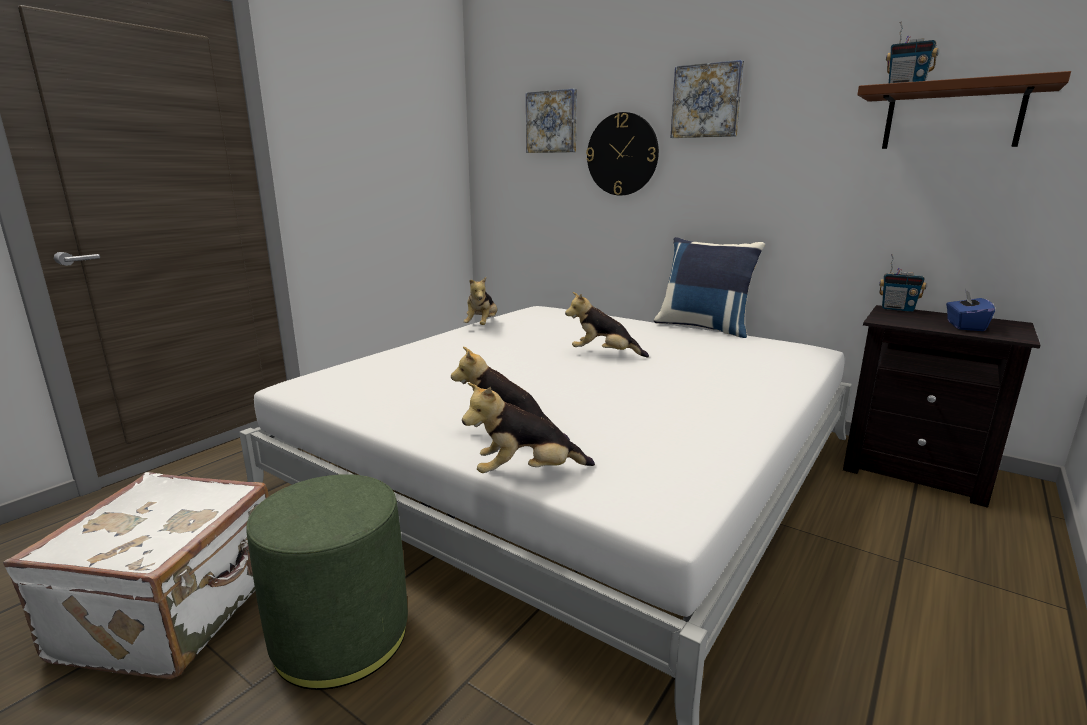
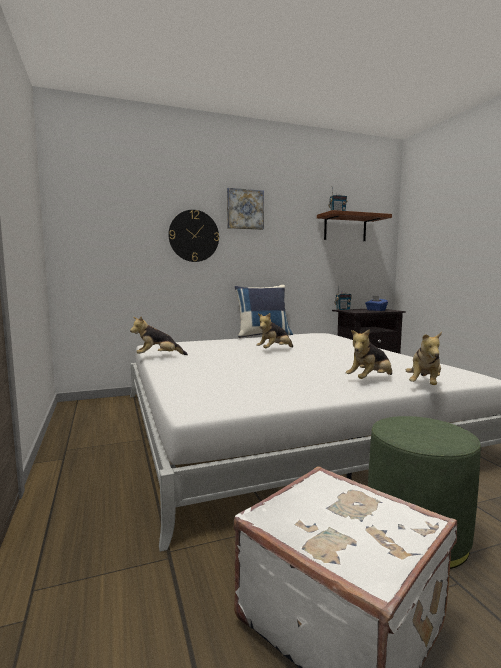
camera: 55 degrees left, 10 degrees down
plush toy [464,277,497,325] -> plush toy turned 120 degrees clockwise [130,316,188,355]
picture [526,89,577,153] -> none

